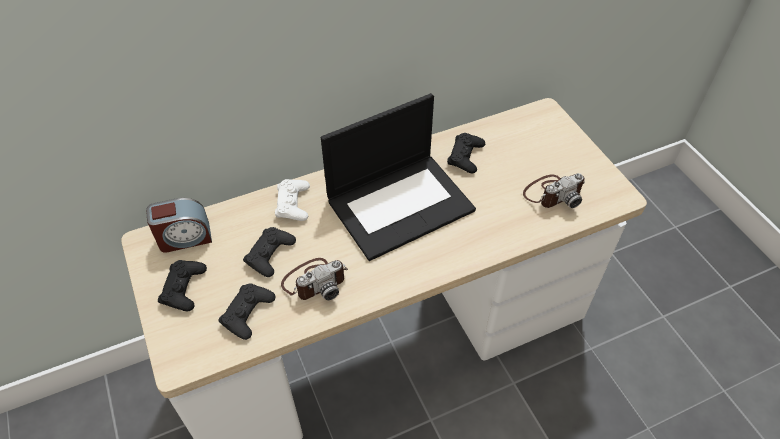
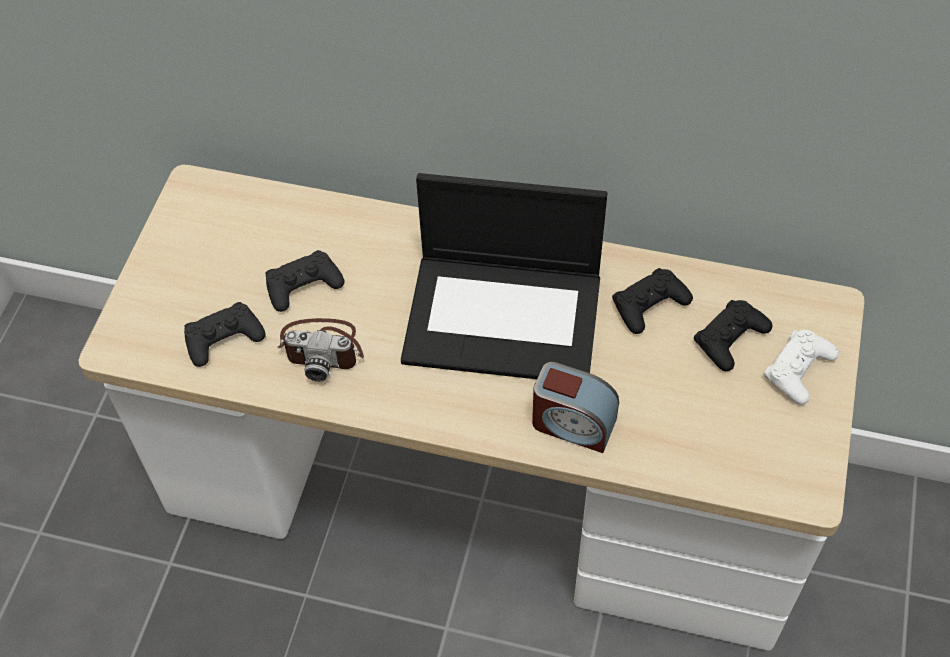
camera: 40 degrees right, 5 degrees up
alarm clock [146,198,212,253] -> alarm clock moved to [532,362,619,453]
black game controller [158,260,207,311] -> black game controller moved to [694,300,772,371]
white game controller [275,179,310,221] -> white game controller moved to [764,330,839,405]
camera [523,173,585,208] -> none

